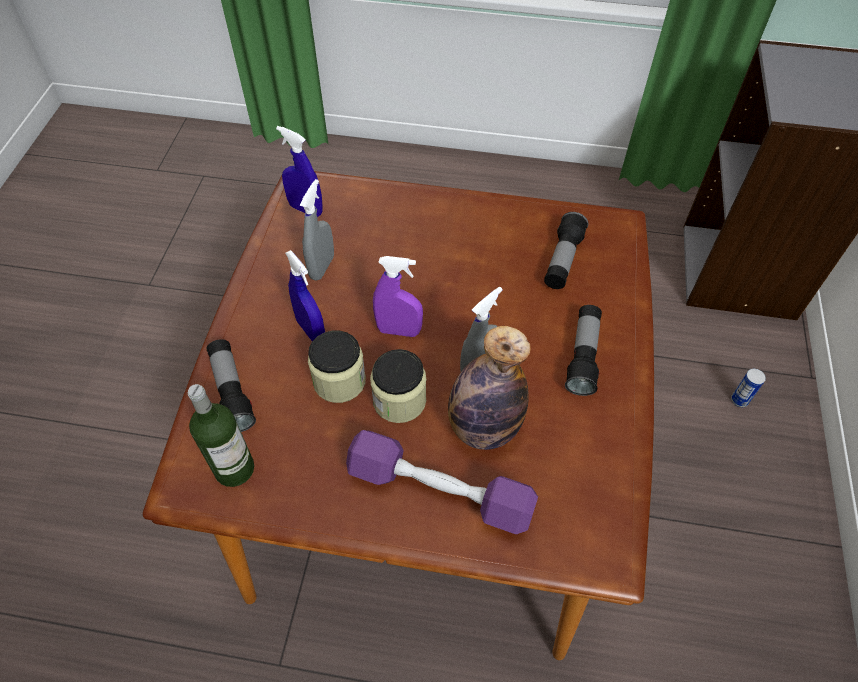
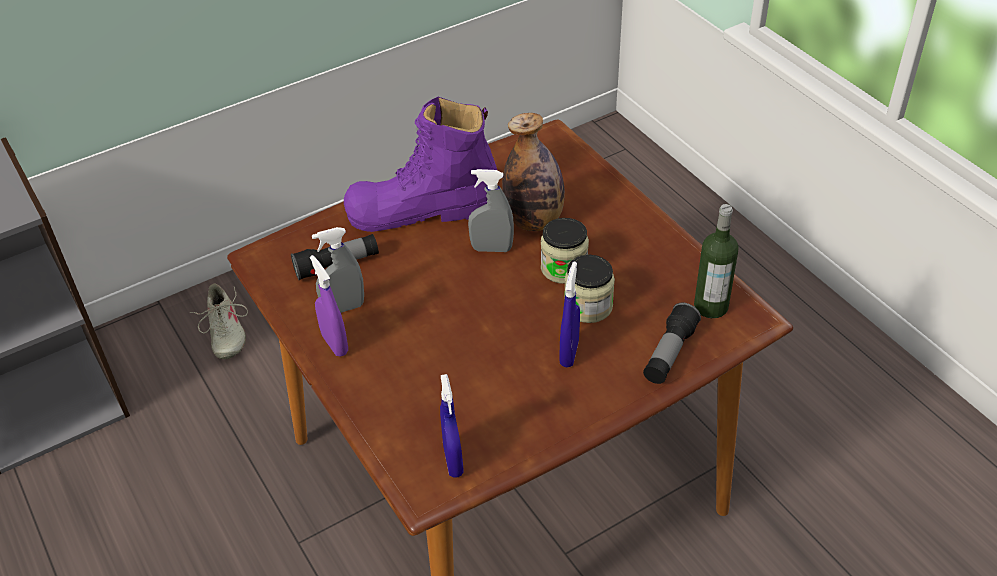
camera: 130 degrees left, 10 degrees down
grey spray bottle [300,179,334,280] -> grey spray bottle moved to [312,227,364,313]
purple dumbbell [346,430,538,534] -> none
purple spray bottle [373,256,423,337] -> purple spray bottle moved to [310,255,348,357]
flashlight [565,305,602,396] -> purple boot [344,97,497,232]
can [731,369,766,407] -> beige shoe [189,284,248,359]

